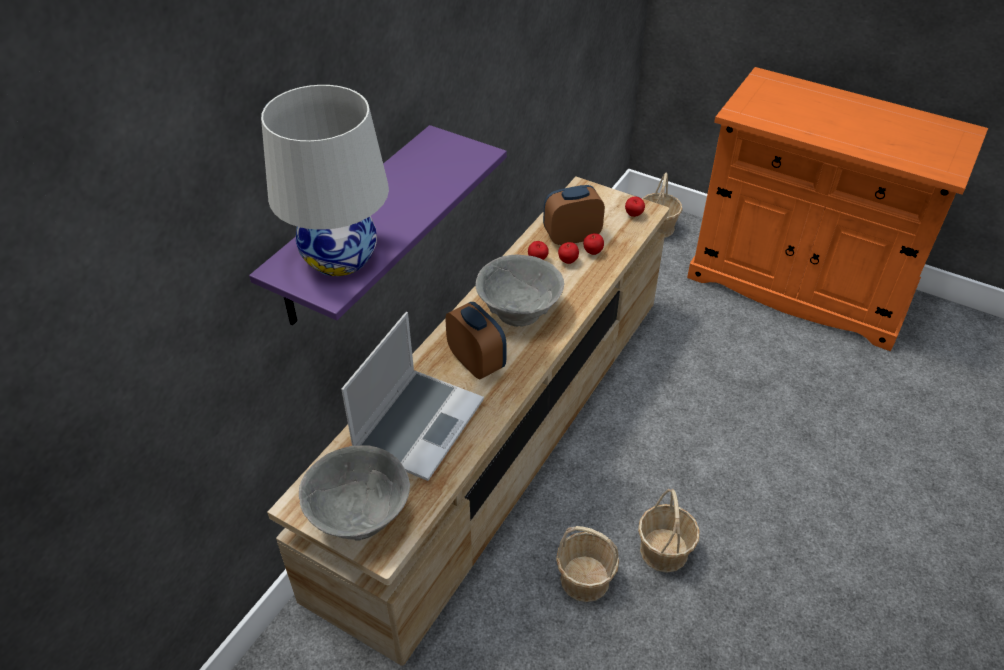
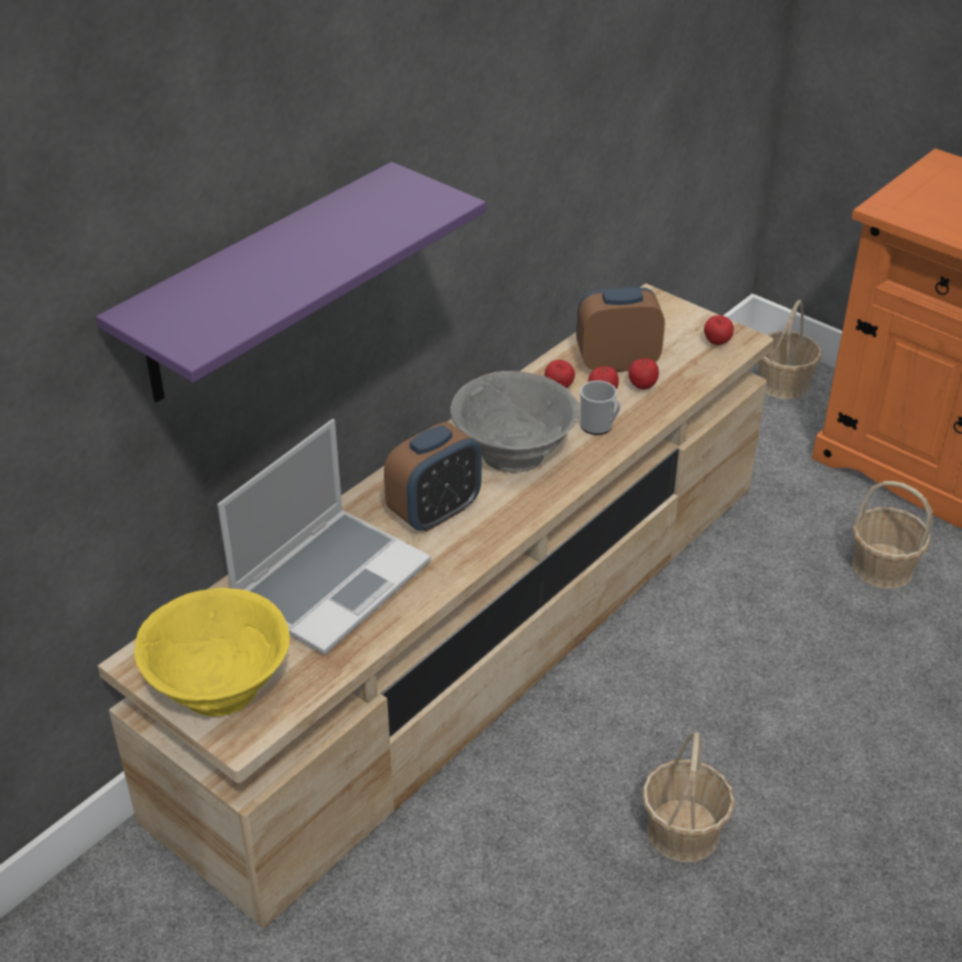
camera: 10 degrees right, 5 degrees down
white table lamp [261,85,389,276] -> none
grey bowl [299,445,410,541] -> yellow bowl [134,588,290,717]
alarm clock [445,302,506,379] -> alarm clock turned 75 degrees clockwise [384,422,482,532]
basket [556,526,619,602] -> basket moved to [852,481,933,589]
none -> mug [580,381,621,435]

